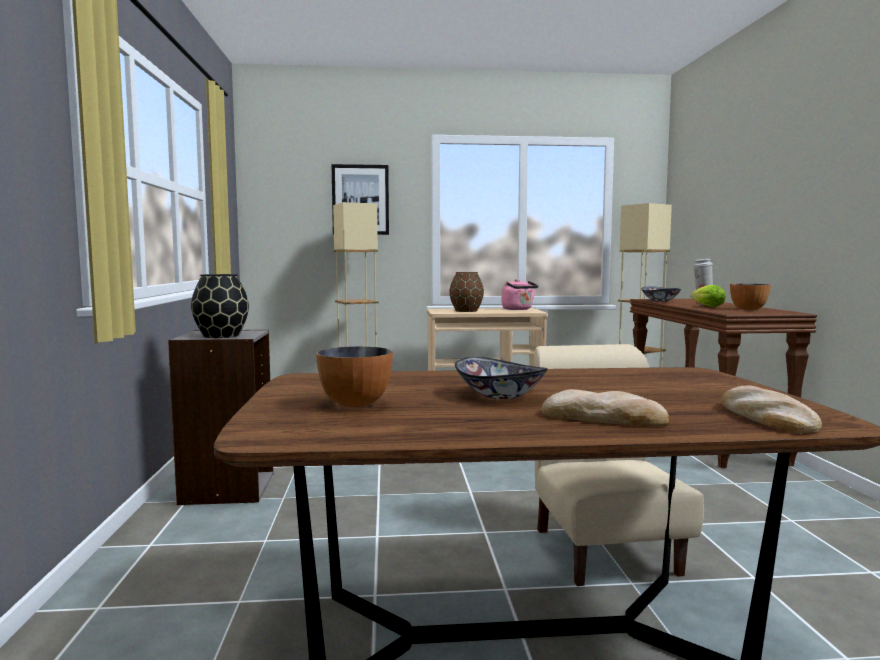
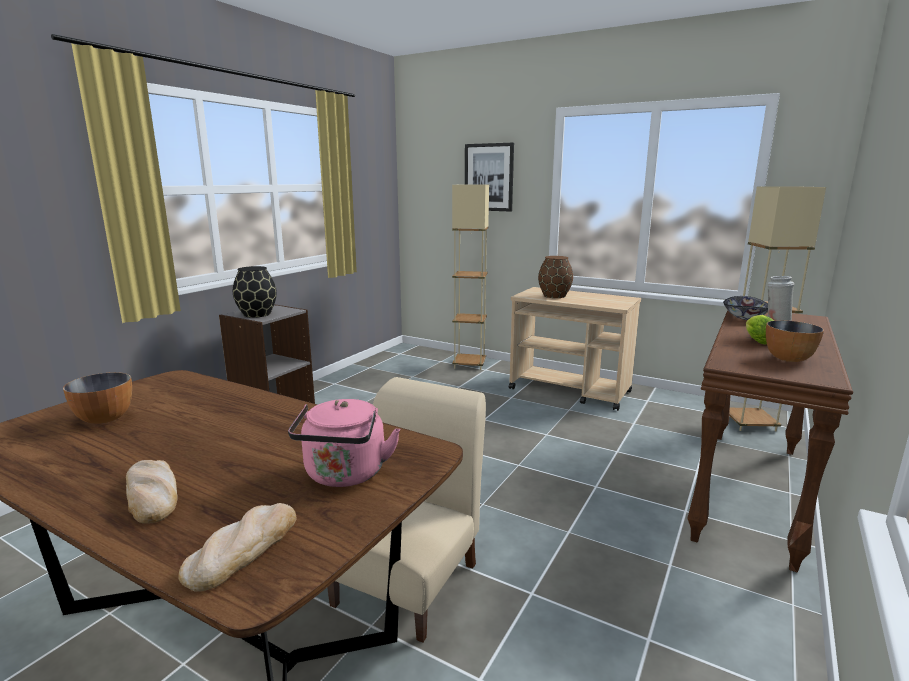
camera: 35 degrees right, 10 degrees up
bowl [455,357,548,399] -> none
pink kettle [501,279,538,310] -> pink kettle moved to [288,399,400,487]

